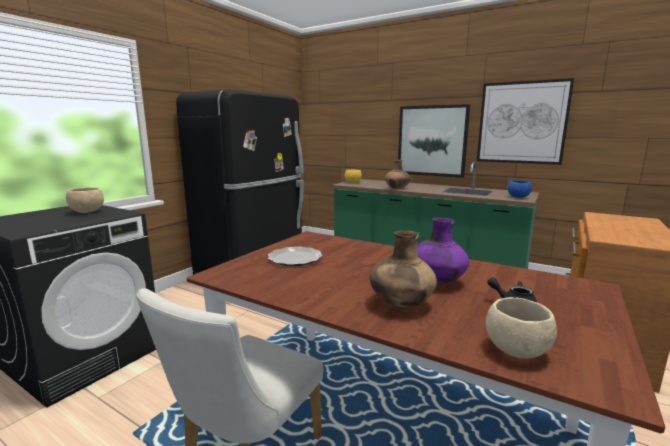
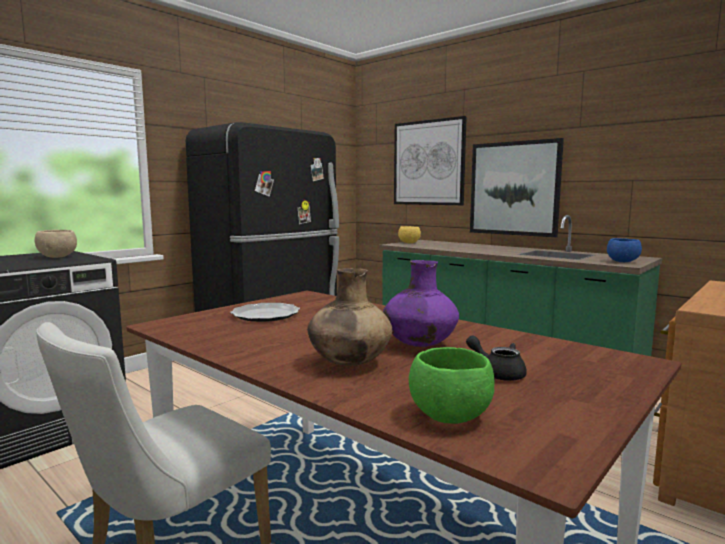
camera: 10 degrees right, 5 degrees down
brown vase [385,160,410,189] -> none
picture [477,78,574,165] -> picture moved to [394,116,467,205]
beige bowl [486,297,557,358] -> green bowl [409,347,494,424]

